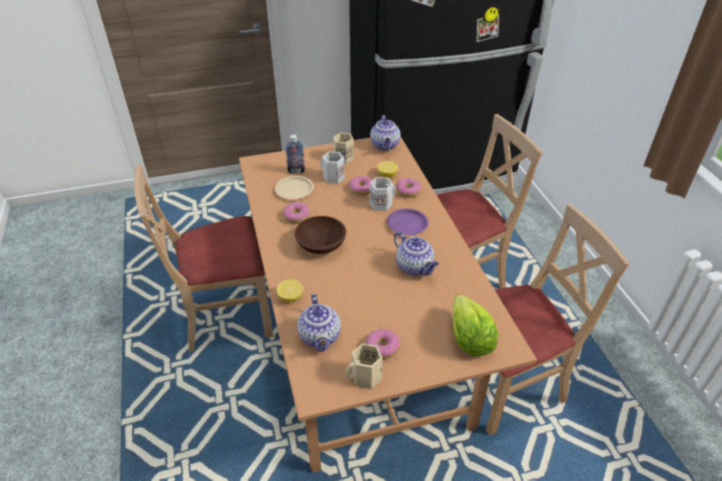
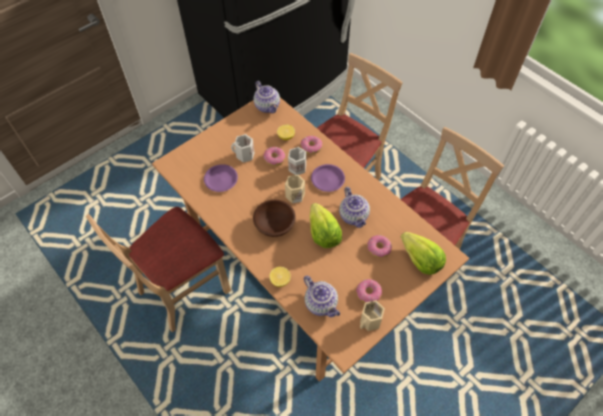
camera: 25 degrees left, 15 degrees up
beige plate [275,176,314,199] -> purple plate [204,164,238,192]
donut [283,202,310,224] -> donut moved to [367,235,392,258]
bottle [285,135,305,174] -> none
beige mug [333,133,354,164] -> beige mug moved to [285,175,305,203]
teapot [394,232,439,276] -> teapot turned 45 degrees clockwise [339,187,370,228]
none -> lettuce [310,203,342,248]

